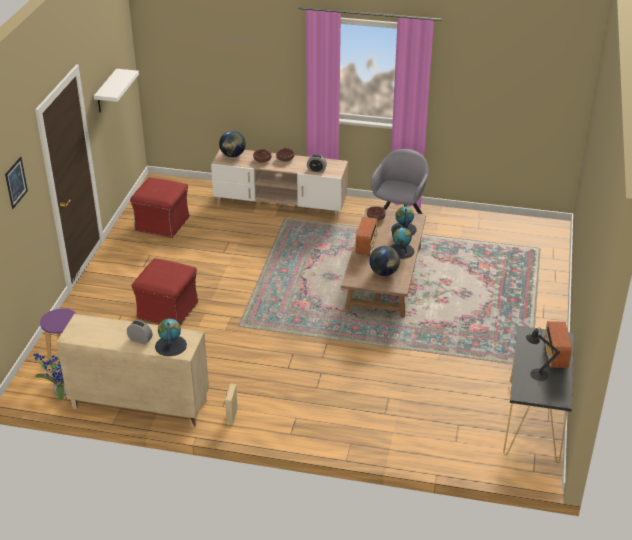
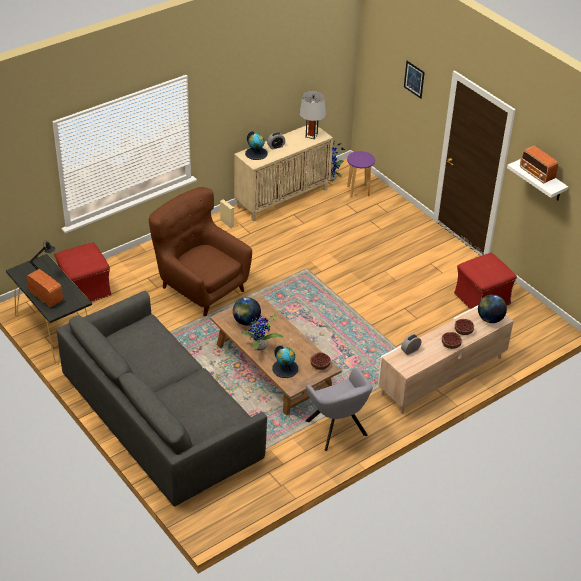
camera: 130 degrees right, 5 degrees up
red ottoman [132,258,199,326] -> red ottoman moved to [55,242,112,302]
radio [355,217,377,256] -> radio moved to [520,146,558,184]
globe [390,225,415,259] -> potted plant [241,314,283,351]
none -> grey sofa [57,291,267,507]
none -> brown armchair [149,187,252,316]
none -> grey table lamp [300,91,326,139]

